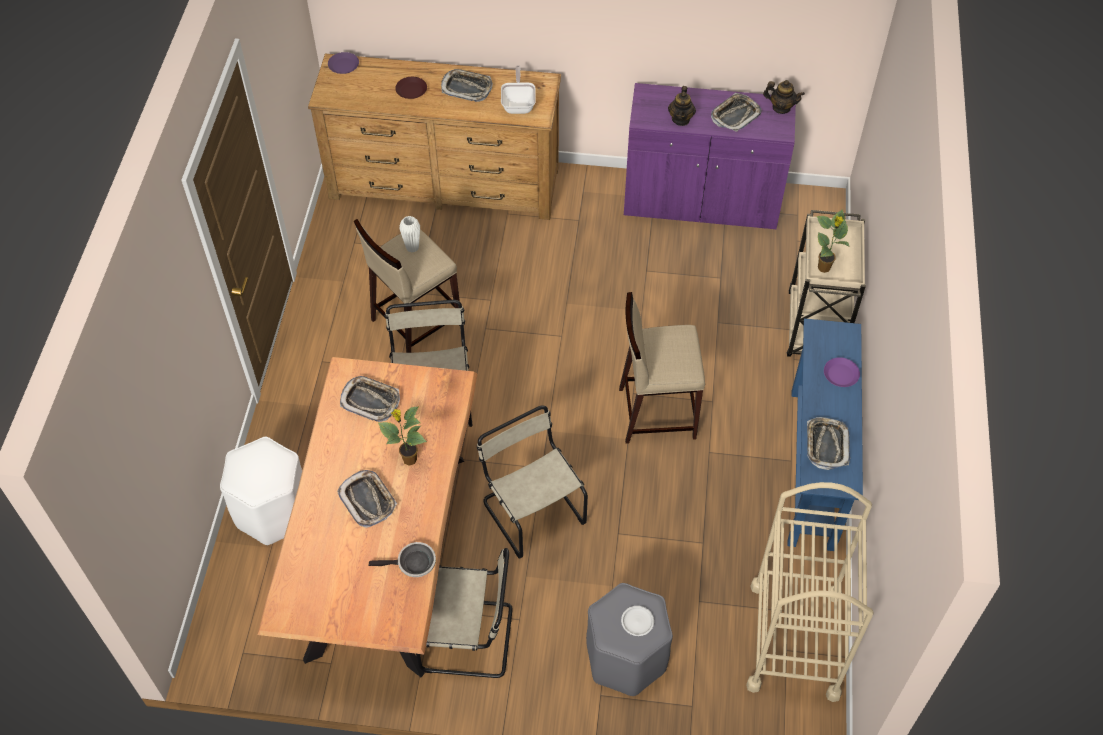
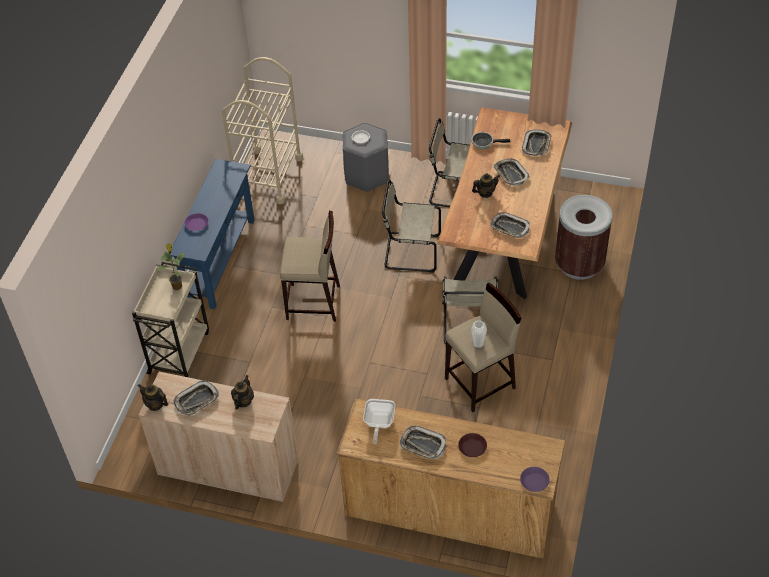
camera: 170 degrees left, 5 degrees down
white stool [220,437,302,546] -> brown trash can [555,195,612,280]
potted plant [378,406,427,466] -> teapot [472,173,500,198]
beige chair [477,406,588,559] -> beige chair turned 120 degrees clockwise [382,180,441,272]
purple cabinet [624,83,796,229] -> beige cabinet [139,372,299,502]
tray [807,417,850,470] -> tray moved to [522,129,551,156]

